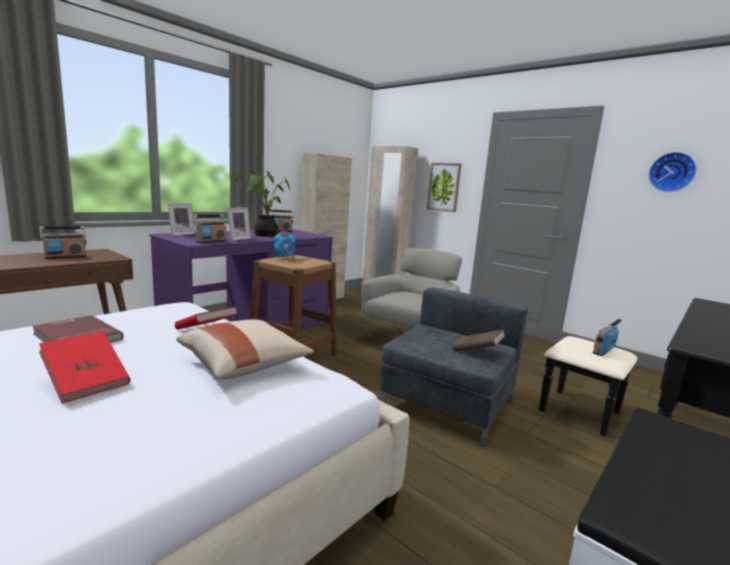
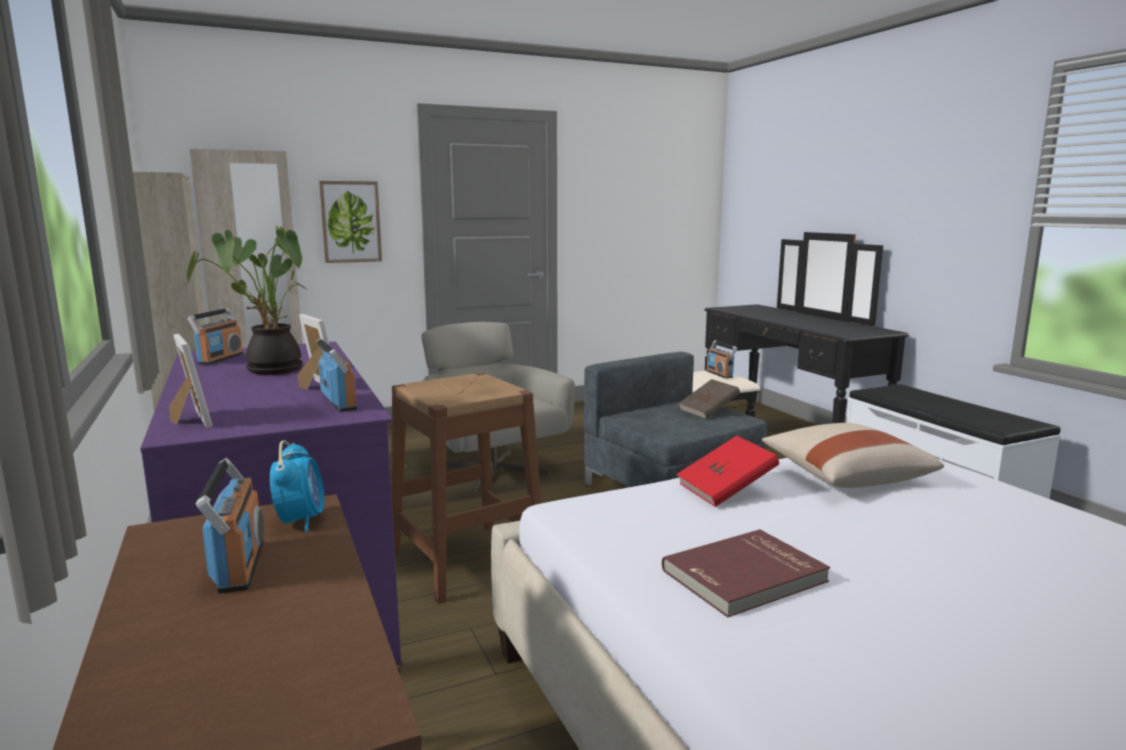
camera: 65 degrees left, 0 degrees up
red book [39,331,131,403] -> none
alarm clock [274,231,295,258] -> alarm clock moved to [270,440,324,532]
wall clock [649,152,697,192] -> none

